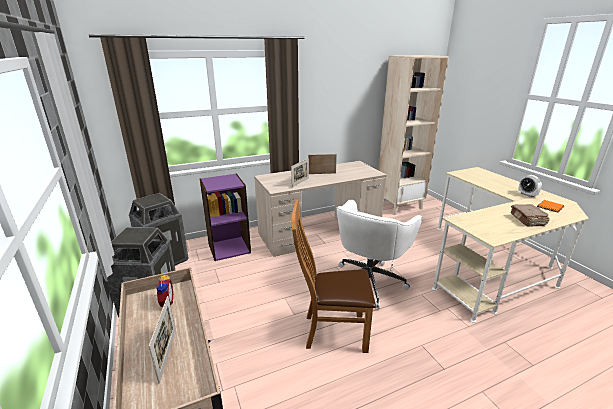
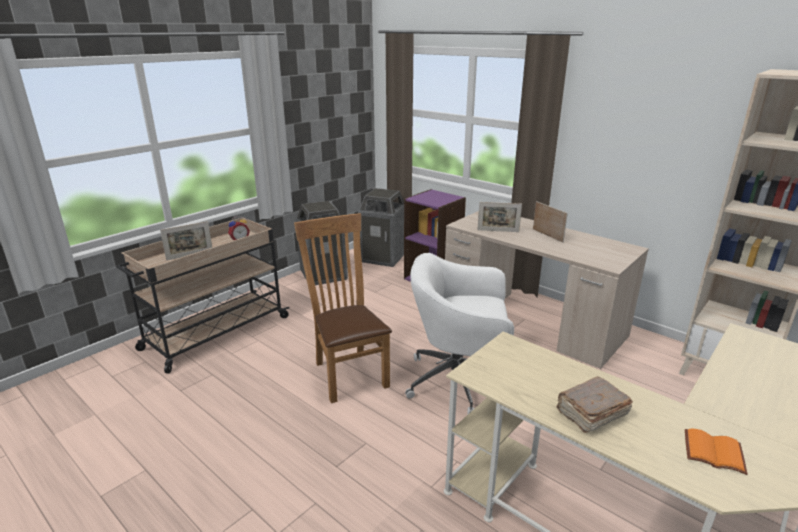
camera: 65 degrees right, 0 degrees up
alarm clock [518,175,542,197] -> none

